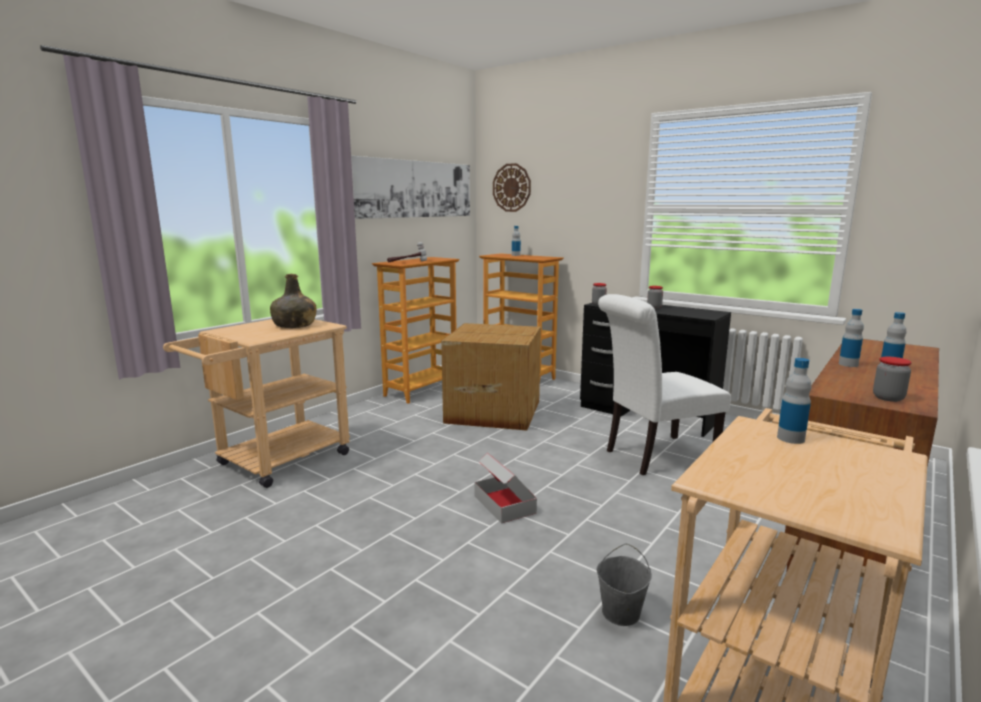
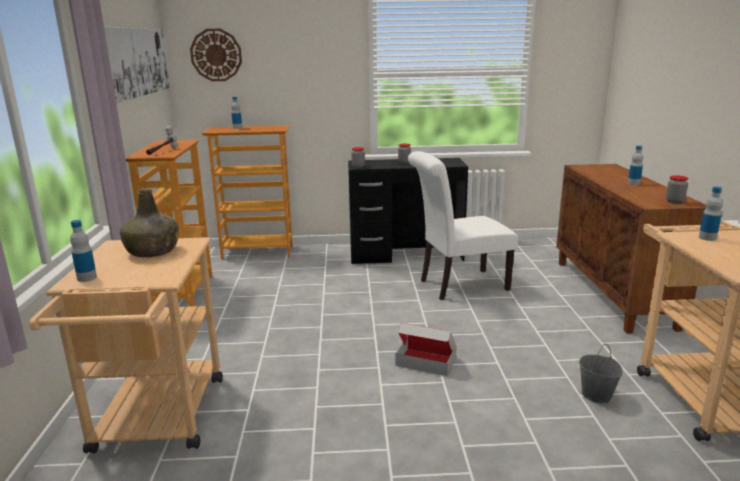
camera: 40 degrees left, 5 degrees up
cardboard box [441,323,541,431] -> none
white chair [598,294,731,475] -> white chair turned 45 degrees clockwise [408,151,518,300]
bottle [839,309,864,367] -> bottle moved to [70,220,97,282]

